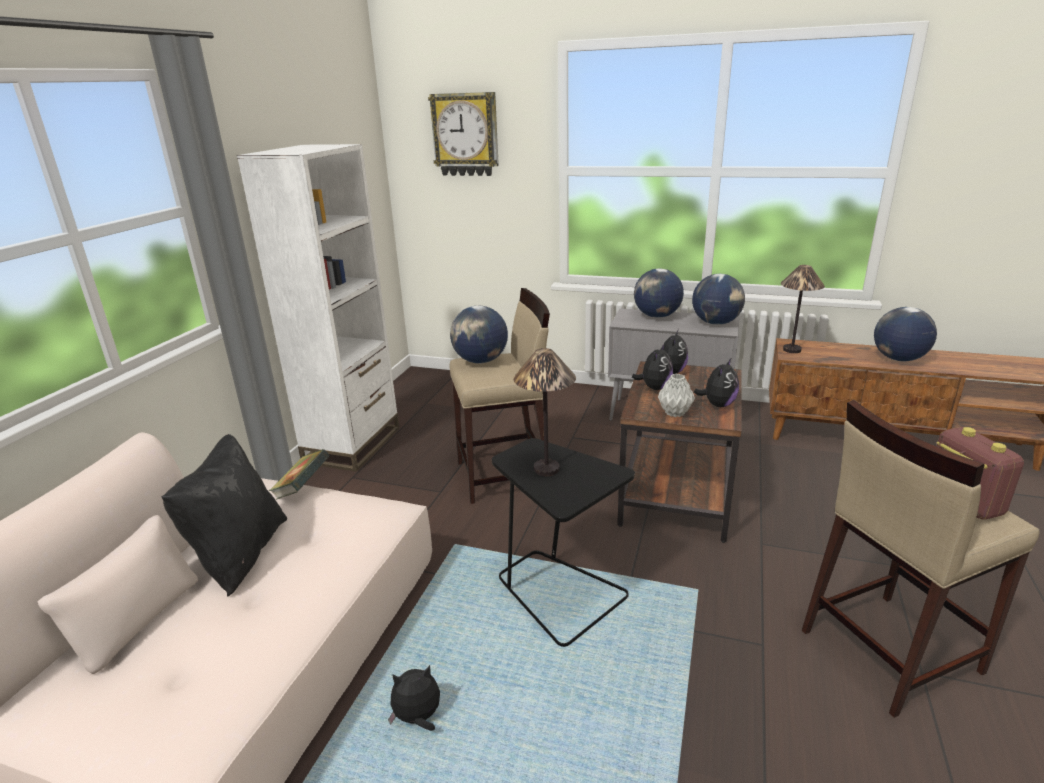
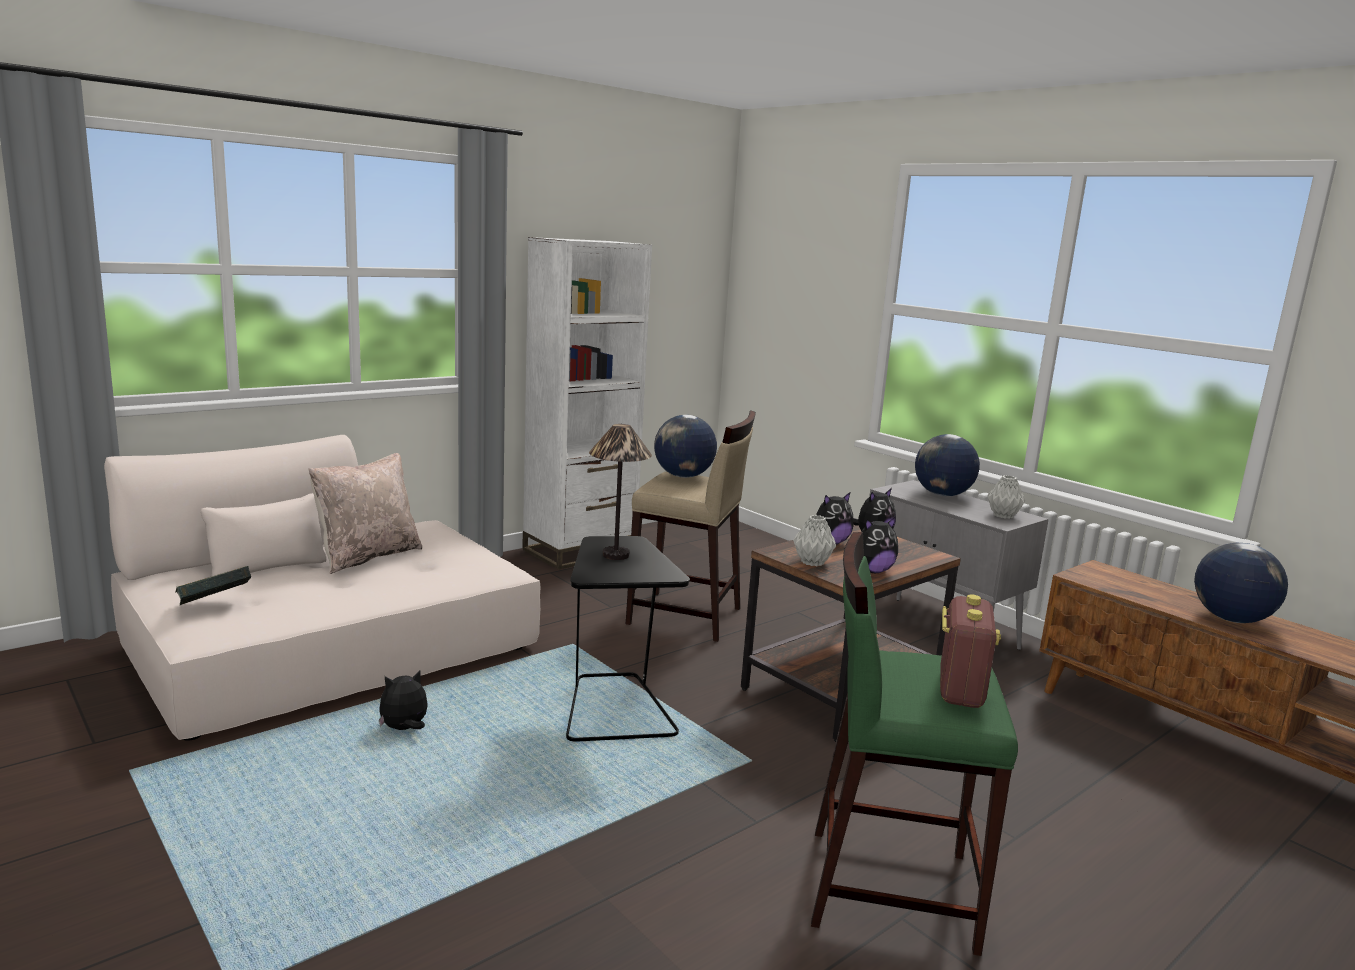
camera: 30 degrees right, 10 degrees down
black pillow [161,434,287,597] -> beige pillow [308,453,422,574]
book [269,449,329,499] -> book moved to [175,566,251,605]
plush toy [388,665,440,731] -> plush toy turned 45 degrees counterclockwise [379,670,428,730]
wall clock [428,92,499,176] -> none
globe [692,274,745,325] -> grey vase [987,475,1025,519]
table lamp [781,265,825,353] -> none
beige stool [802,400,1040,718] -> green stool [811,532,1018,956]

